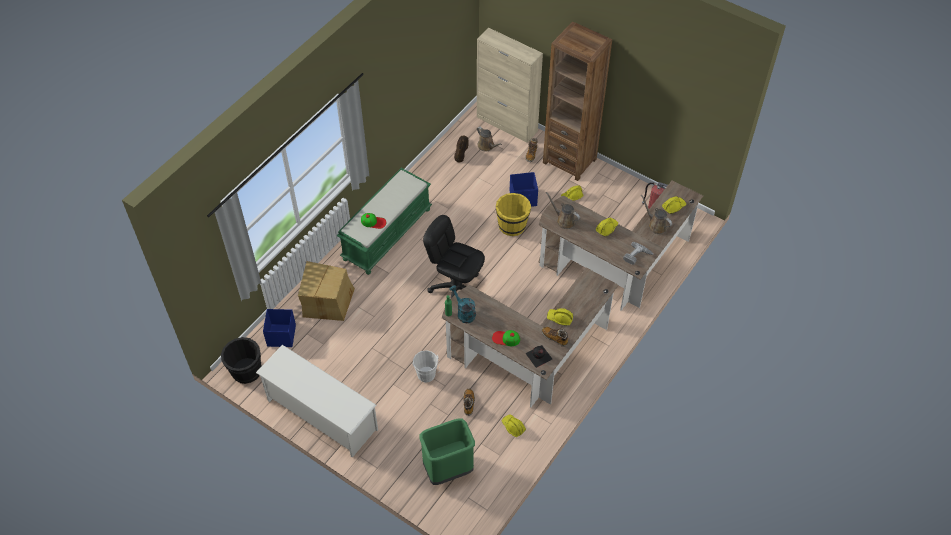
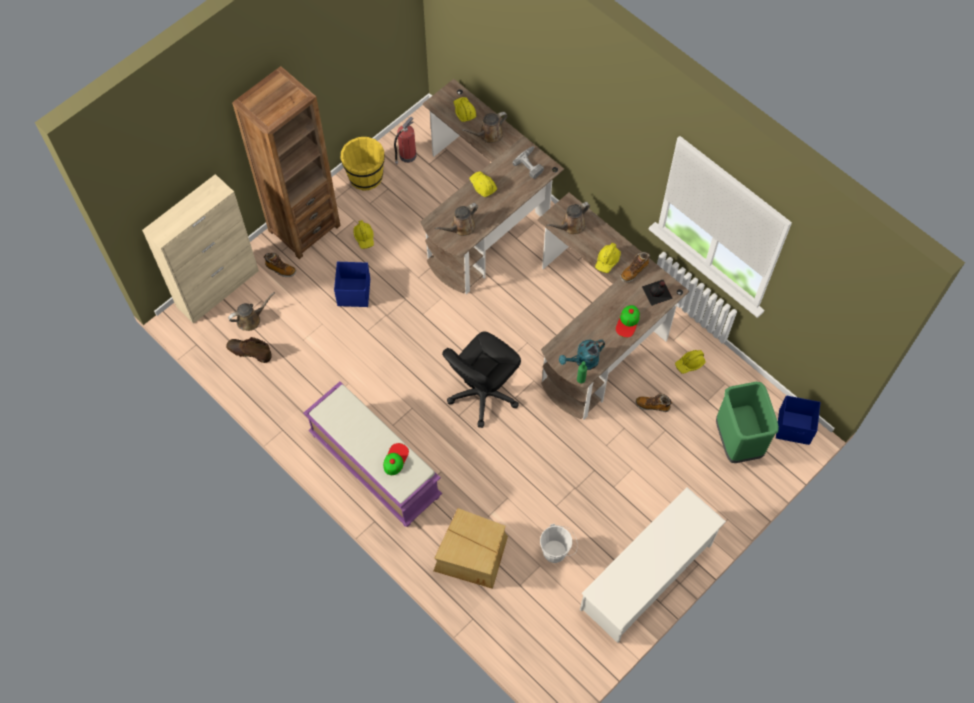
camera: 80 degrees left, 10 degrees up
black bucket [221,337,262,384] -> none
blue storage box [263,309,296,347] -> blue storage box moved to [776,395,821,445]
green bench [337,168,432,275] -> purple bench [303,382,442,527]
white bucket [412,350,440,383] -> white bucket moved to [540,524,577,563]
yellow bucket [496,193,531,236] -> yellow bucket moved to [341,137,385,191]
none -> brown watering can [546,202,590,235]

